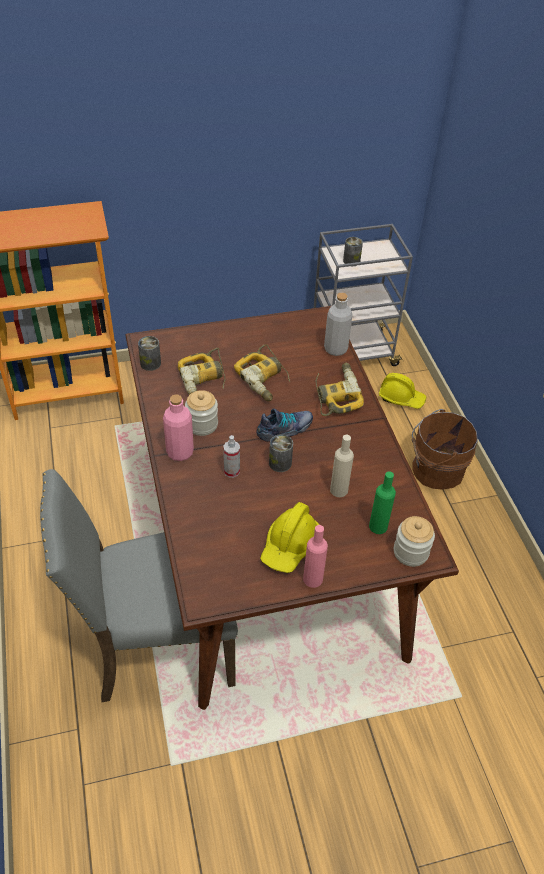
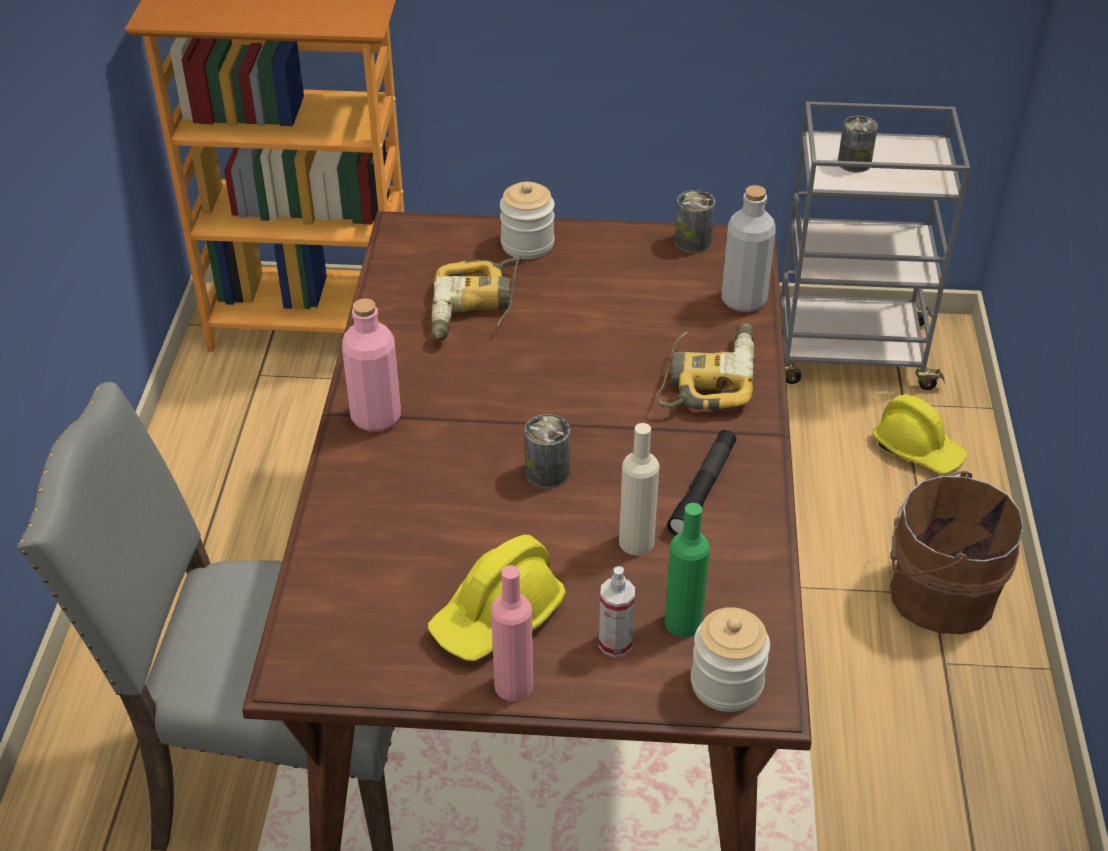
camera: 20 degrees right, 5 degrees down
can [138,336,161,371] -> can moved to [675,190,715,253]
jar [185,390,218,436] -> jar moved to [500,182,555,259]
spray bottle [223,435,240,478] -> spray bottle moved to [599,566,635,657]
power drill [234,344,290,401] -> none
shoe [256,408,313,442] -> none
none -> black flashlight [667,430,736,536]

